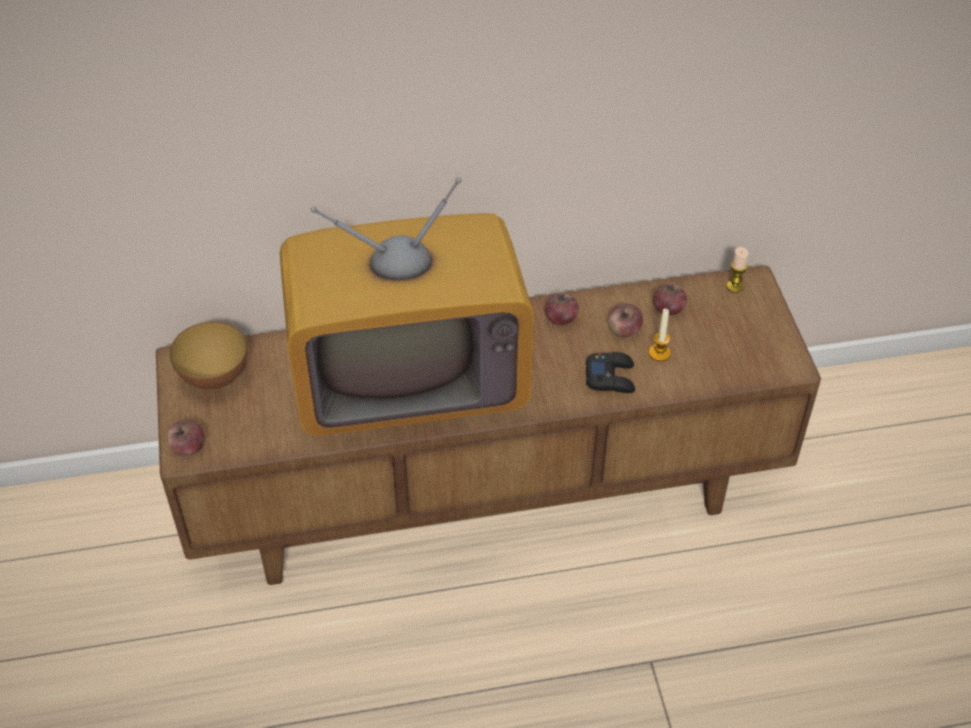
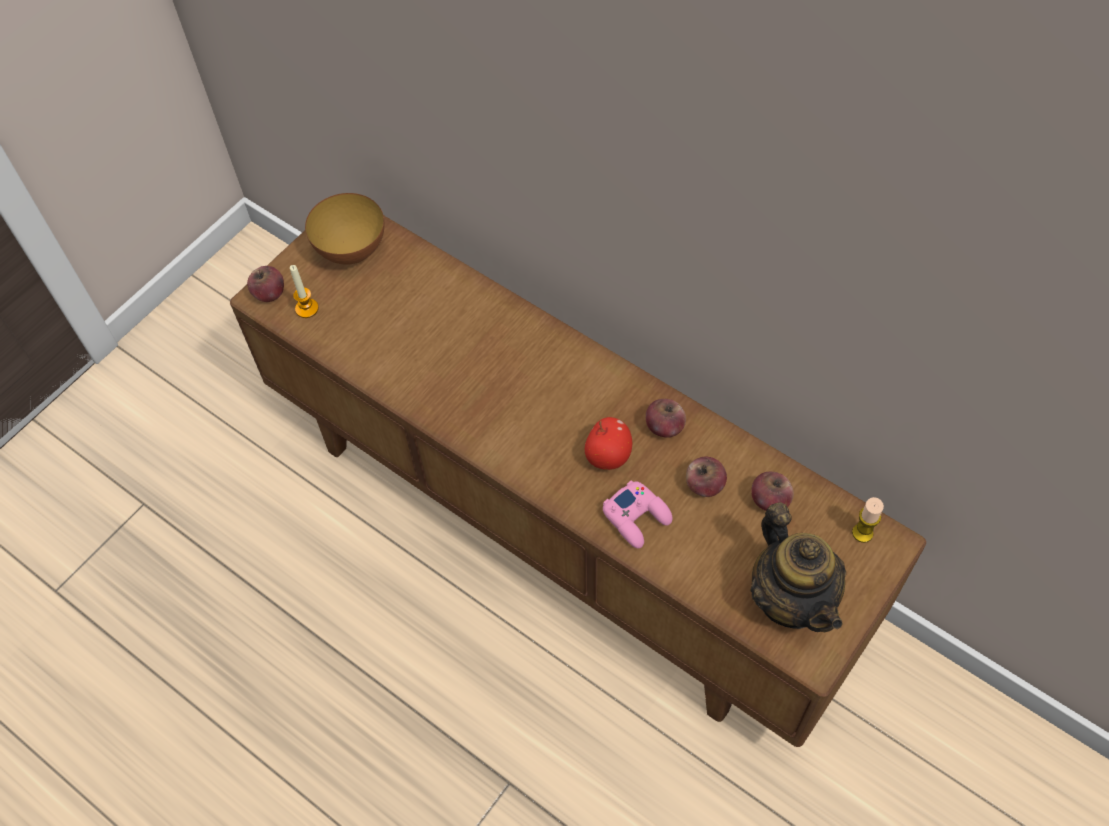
camera: 50 degrees right, 10 degrees up
television [280,177,534,436] -> none
black game controller [586,352,635,393] -> pink game controller [603,480,672,548]
candle [649,308,671,361] -> candle moved to [290,265,319,318]
none -> apple [585,417,632,470]
none -> teapot [750,502,846,632]

